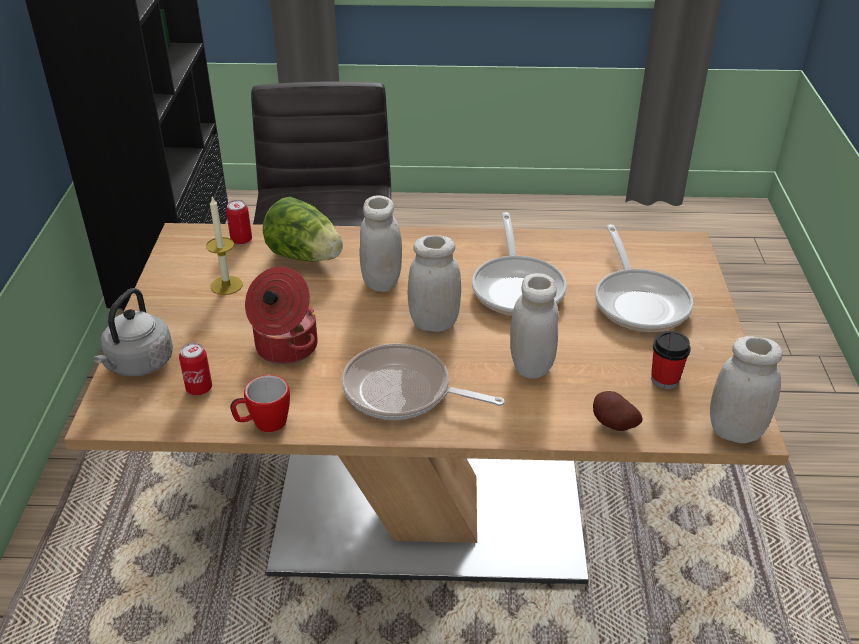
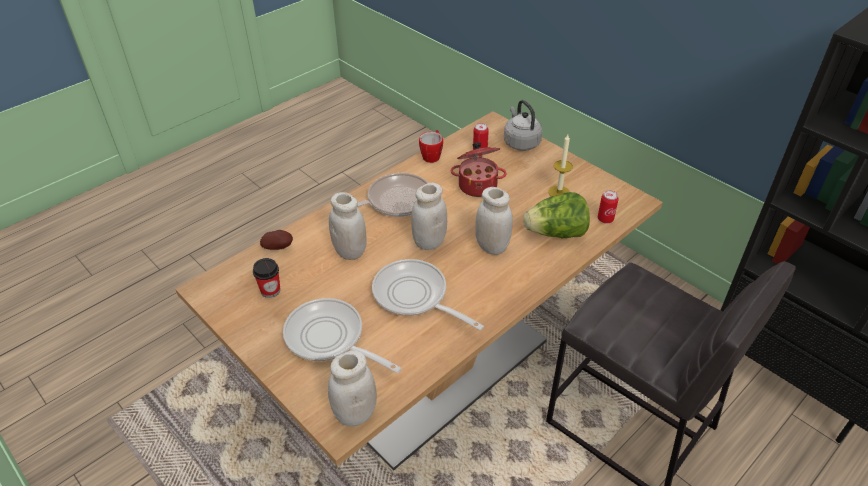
camera: 135 degrees right, 5 degrees up
white jar [710,336,783,443] -> white jar moved to [328,350,377,426]

